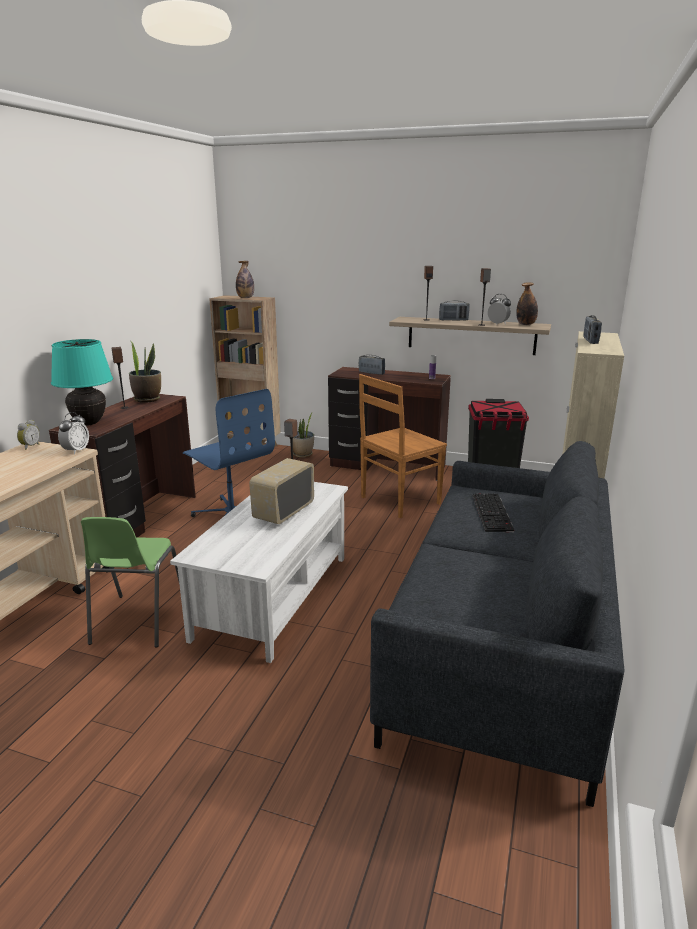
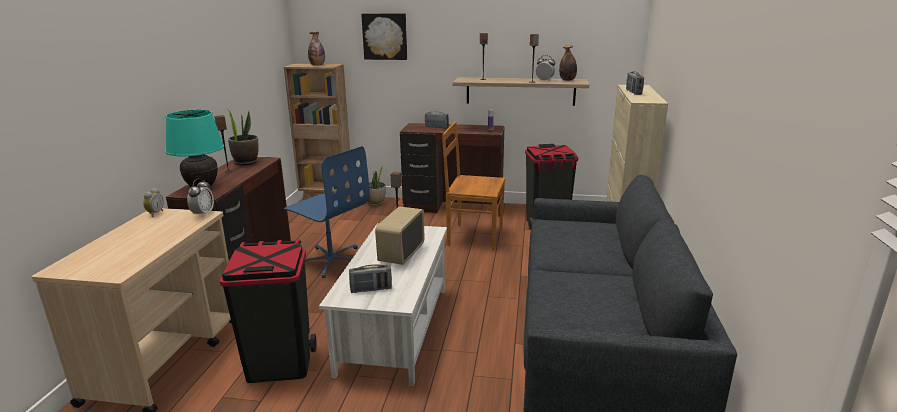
camera: 10 degrees left, 0 degrees up
green chair [81,517,179,647] -> black trash can [219,239,317,383]
brown chair [359,374,447,518] -> brown chair turned 60 degrees clockwise [442,122,505,250]
radio [439,301,470,321] -> radio moved to [349,264,392,293]
keyboard [473,493,514,532] -> none
none -> picture [361,13,407,60]

